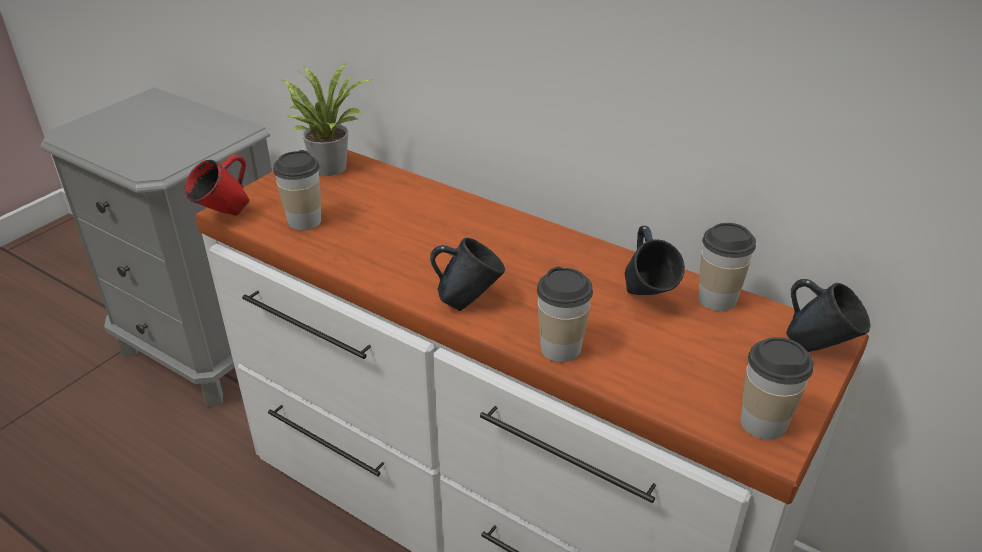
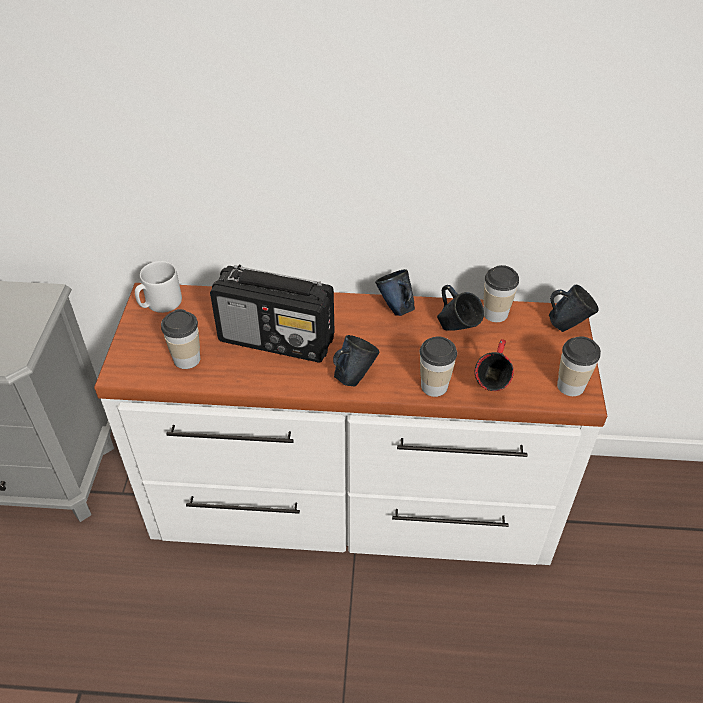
camera: 30 degrees left, 10 degrees up
red mug [185,154,250,216] -> red mug moved to [475,339,514,391]
potted plant [280,63,372,176] -> grey mug [135,261,182,313]
none -> radio [210,265,335,362]
none -> blue mug [375,269,415,316]

